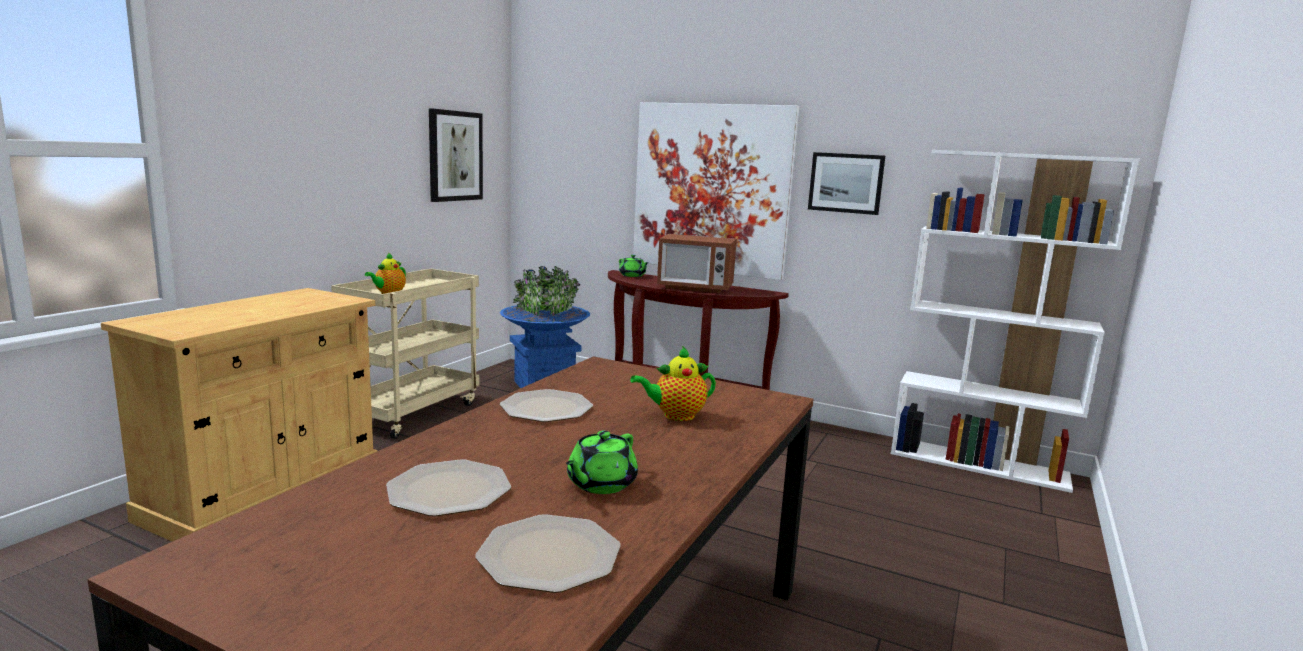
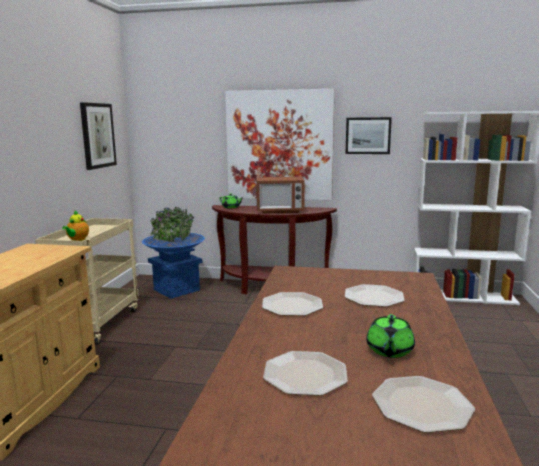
camera: 15 degrees left, 0 degrees up
teapot [630,346,716,421] -> plate [345,284,404,307]

